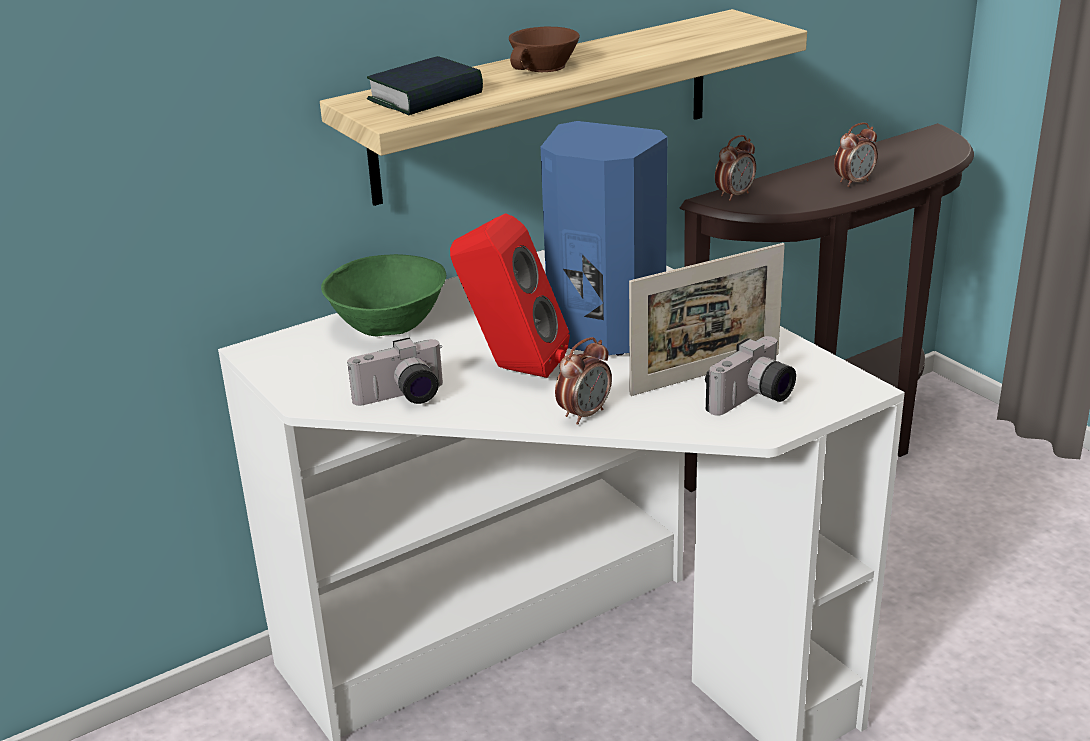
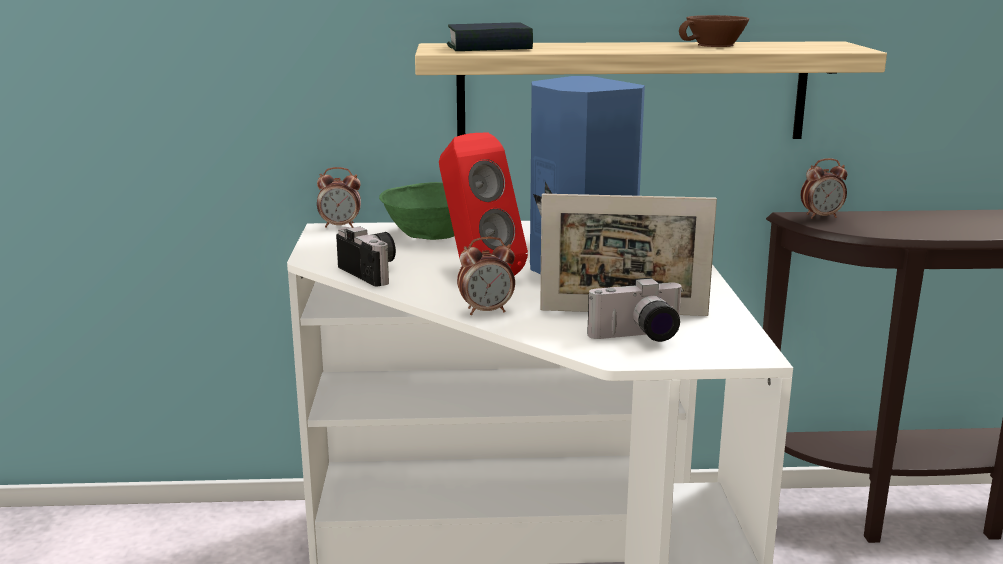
camera: 30 degrees right, 10 degrees down
camera [347,338,443,406] -> camera turned 135 degrees counterclockwise [336,226,396,286]
brown cup [509,27,580,72] -> brown cup moved to [679,15,749,47]
alarm clock [834,123,878,187] -> alarm clock moved to [317,167,361,228]

